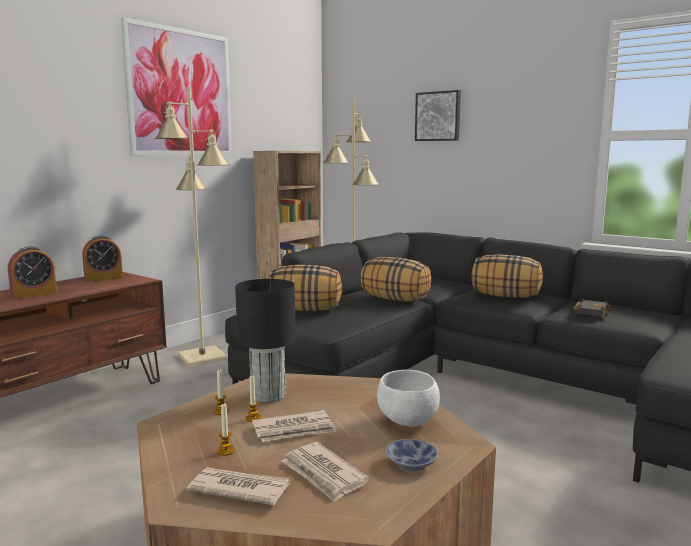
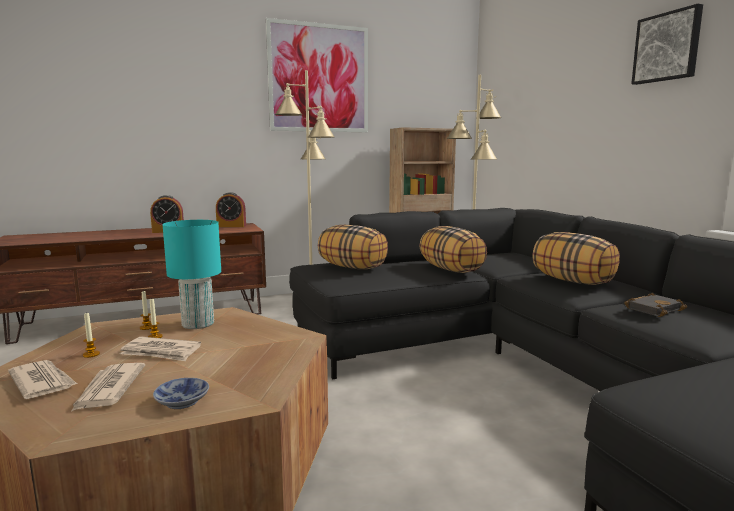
camera: 30 degrees right, 0 degrees up
black table lamp [235,279,296,403] -> turquoise table lamp [162,220,221,329]
white bowl [377,370,440,427] -> none
picture [415,90,461,141] -> picture moved to [631,4,703,85]

